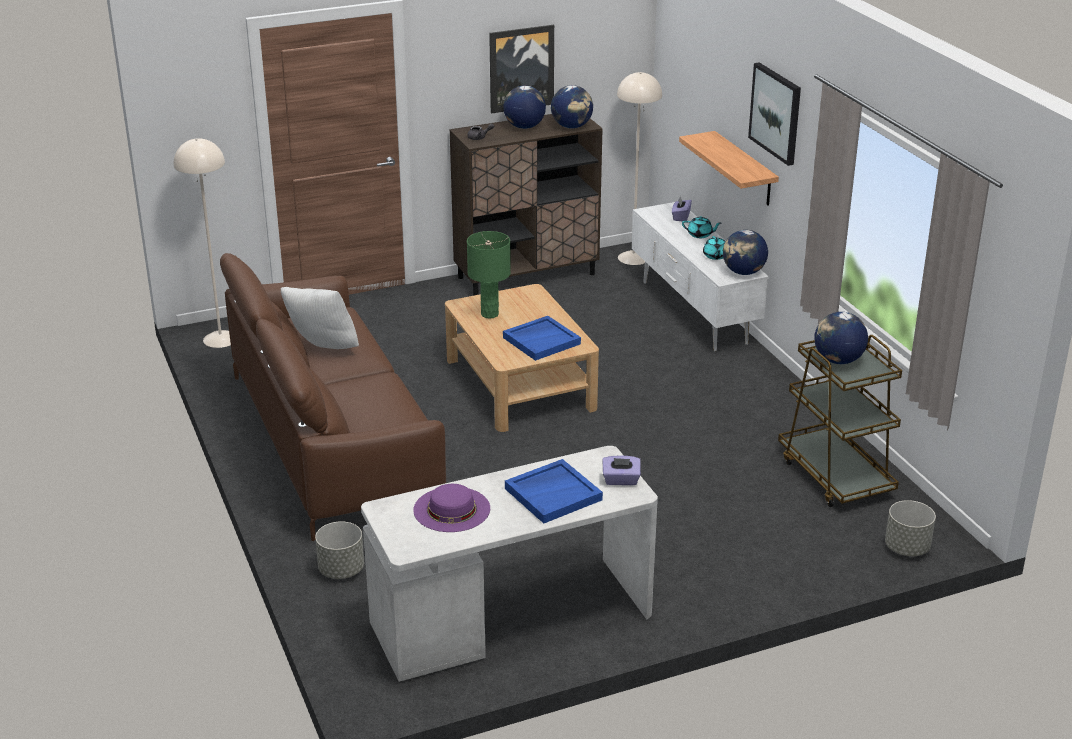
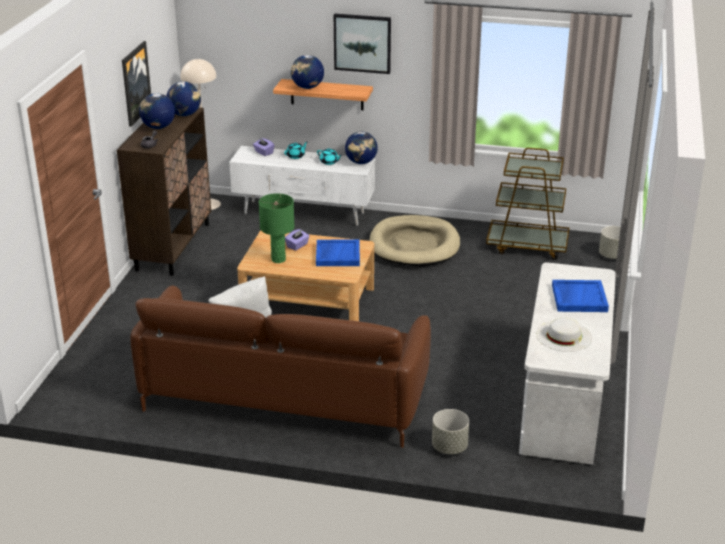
camera: 55 degrees left, 0 degrees up
beige floor lamp [174,138,231,348] -> none
purple hat [413,484,490,532] -> white hat [536,318,593,352]
purple tissue box [602,455,641,485] -> purple tissue box moved to [285,229,310,251]
globe [814,312,868,364] -> globe moved to [291,55,324,89]
none -> beige dog bed [369,215,460,267]

